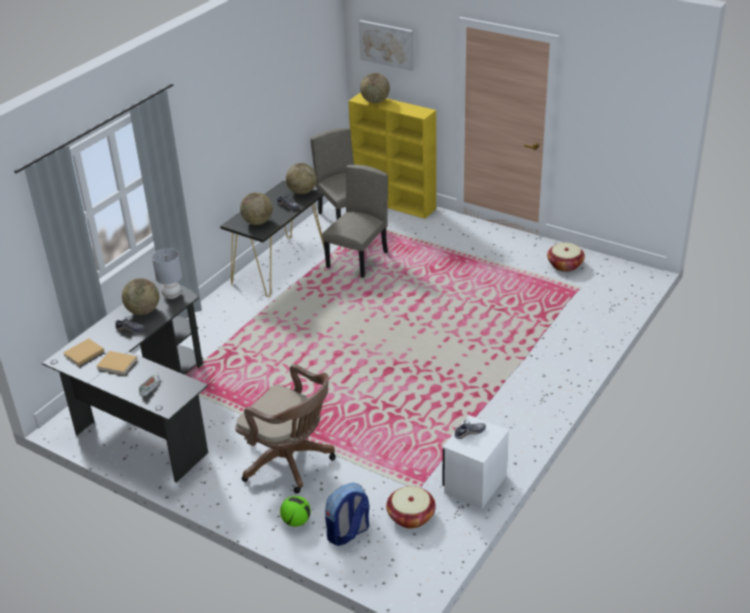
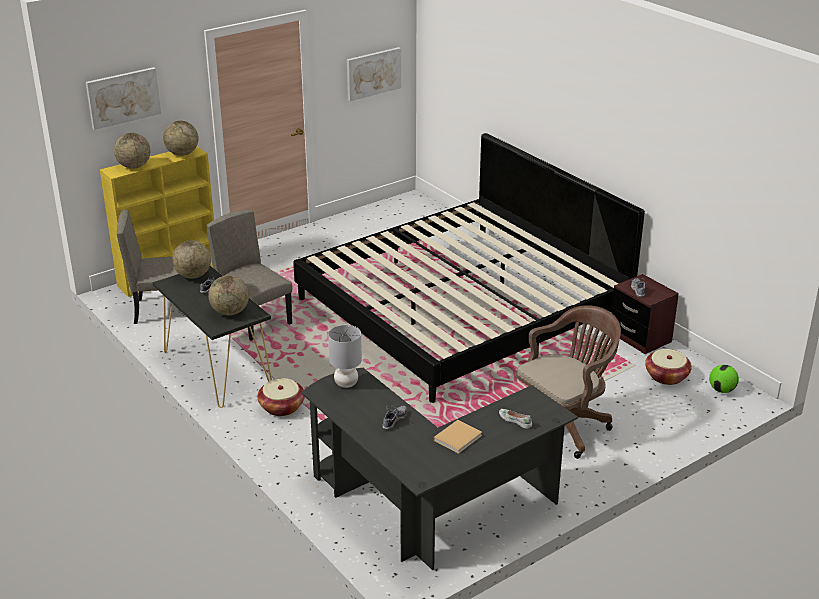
camera: 70 degrees left, 5 degrees down
beige book [63,338,104,366] -> none
globe [122,278,159,315] -> globe moved to [163,121,199,156]
football [280,496,311,527] -> football moved to [709,365,739,393]
backpack [325,482,369,546] -> none
white nightstand [443,415,509,509] -> brown nightstand [611,274,679,354]
basket [547,243,585,272] -> basket moved to [257,378,305,416]
none -> bed [293,133,645,403]
none -> picture [347,47,401,101]

